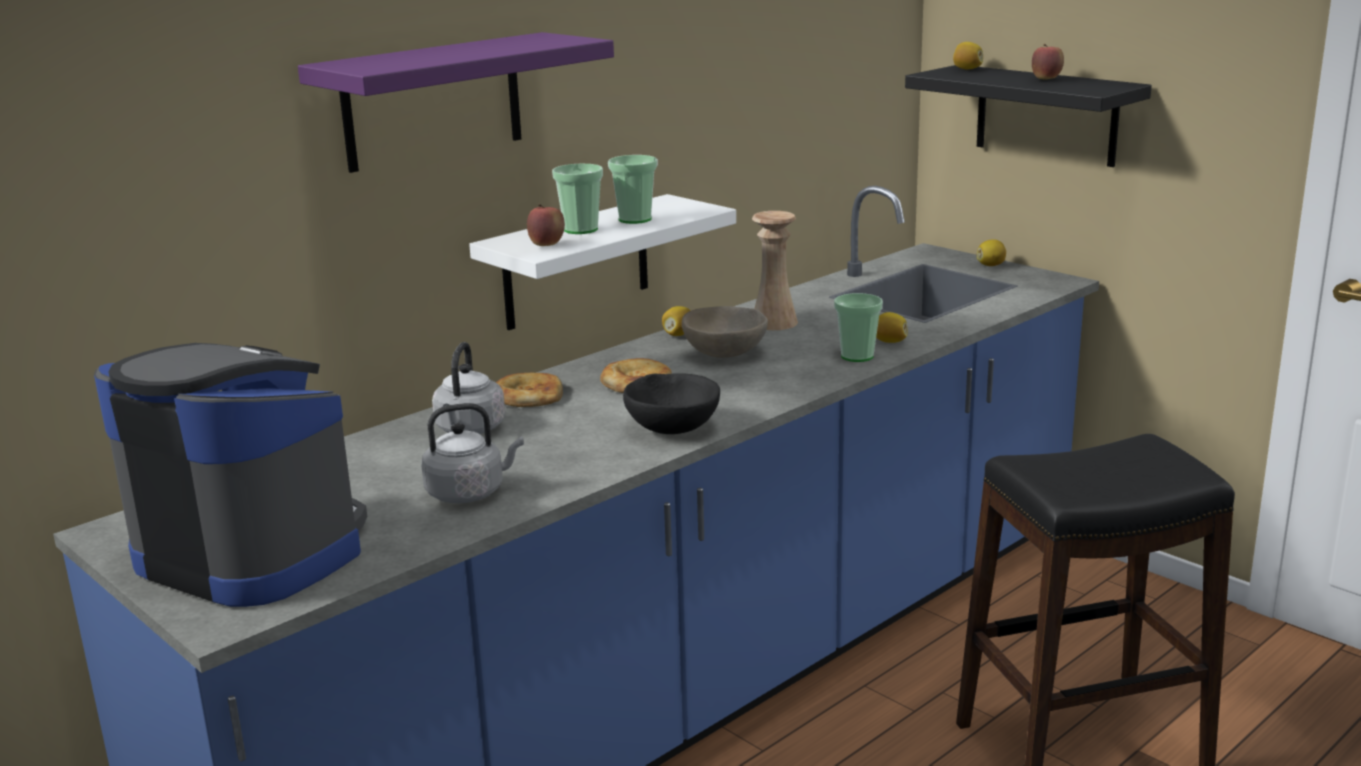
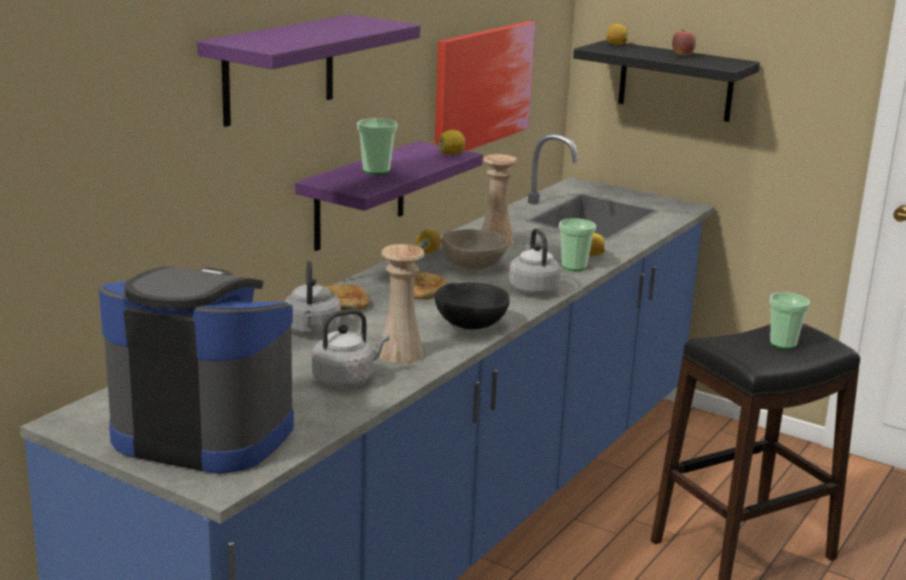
camera: 15 degrees left, 0 degrees up
white shelf [469,194,736,330] -> purple shelf [295,141,483,251]
apple [527,204,565,246] -> none
cup [608,155,658,224] -> cup moved to [769,292,810,349]
lemon [977,239,1006,266] -> lemon moved to [438,130,465,155]
none -> beige vase [379,244,425,363]
none -> picture [435,21,535,151]
none -> grey kettle [509,228,561,295]

